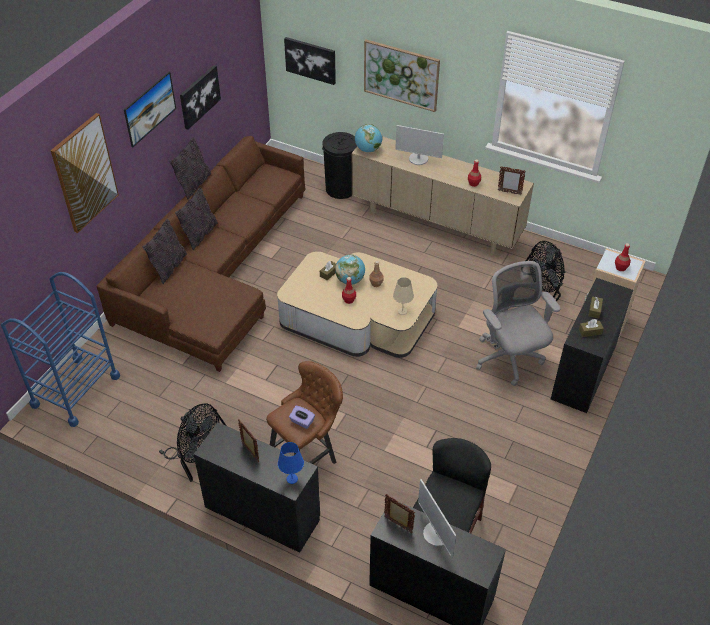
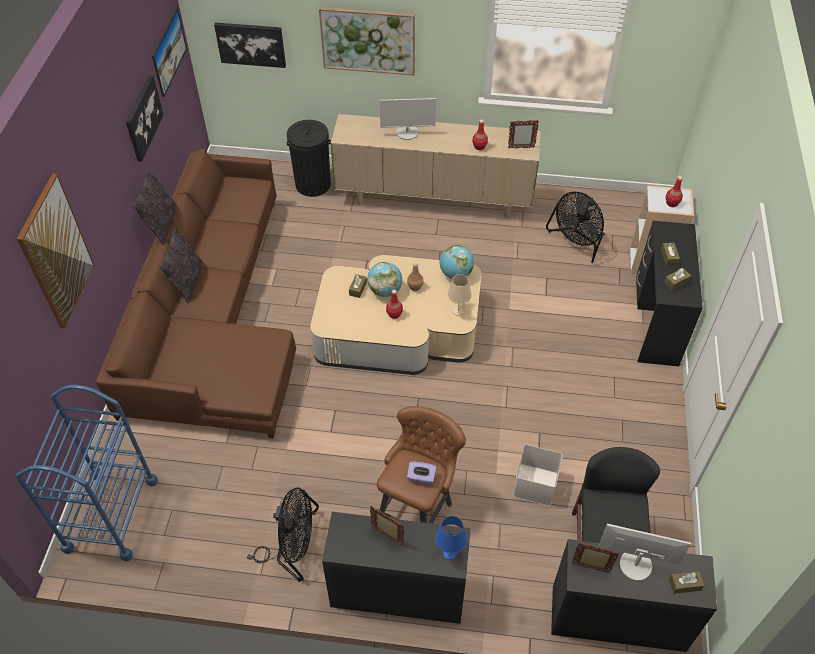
camera: 20 degrees left, 5 degrees up
picture [124,71,176,147] -> picture moved to [152,8,187,97]
black pillow [143,219,187,284] -> none
globe [355,124,382,152] -> globe moved to [439,245,474,279]
monitor [418,479,456,558] -> monitor turned 150 degrees clockwise [599,524,691,581]
grey office chair [476,261,561,386] -> none
none -> white storage box [513,444,563,506]
none -> brown tissue box [669,571,704,594]

